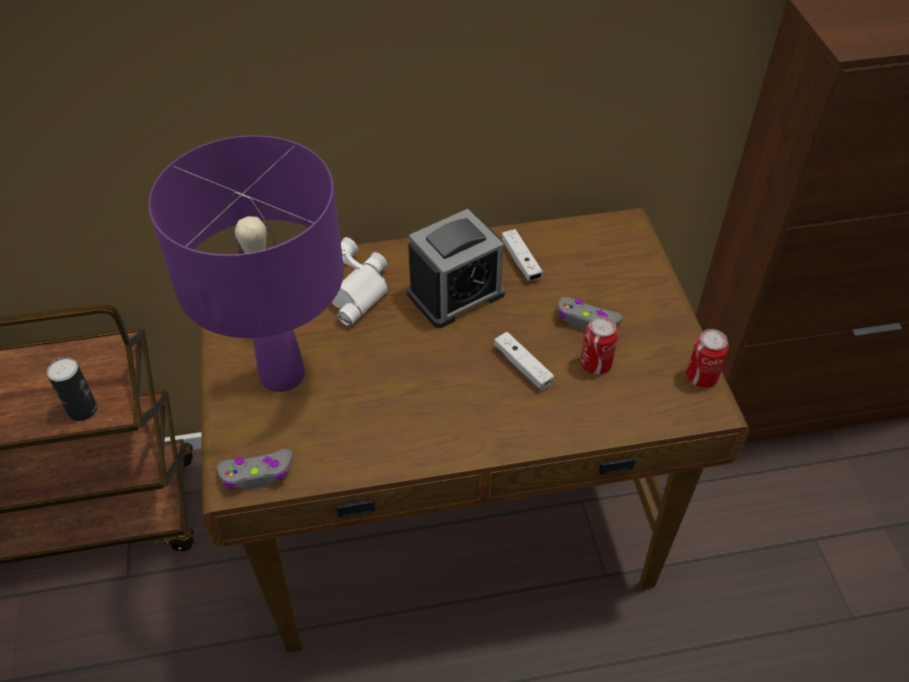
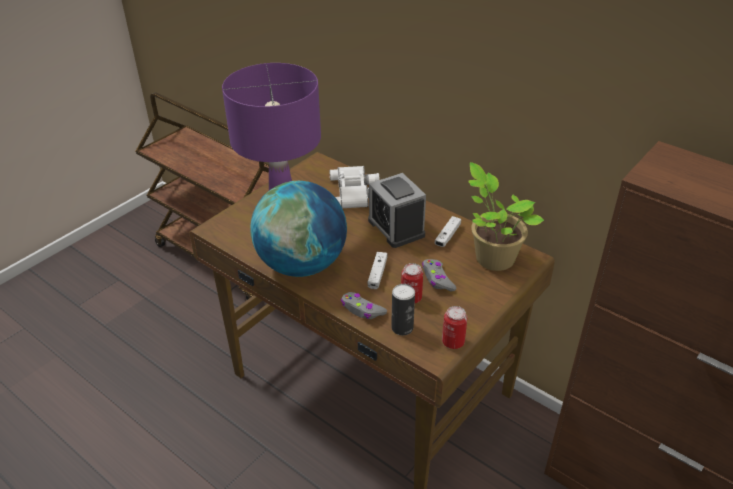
camera: 50 degrees right, 10 degrees down
can [47,357,97,421] -> can moved to [391,284,415,335]
grey game controller [217,449,293,490] -> grey game controller moved to [341,292,387,319]
alarm clock [407,209,505,328] -> alarm clock turned 45 degrees clockwise [368,173,426,248]
none -> globe [250,181,347,277]
none -> potted plant [468,162,544,271]

